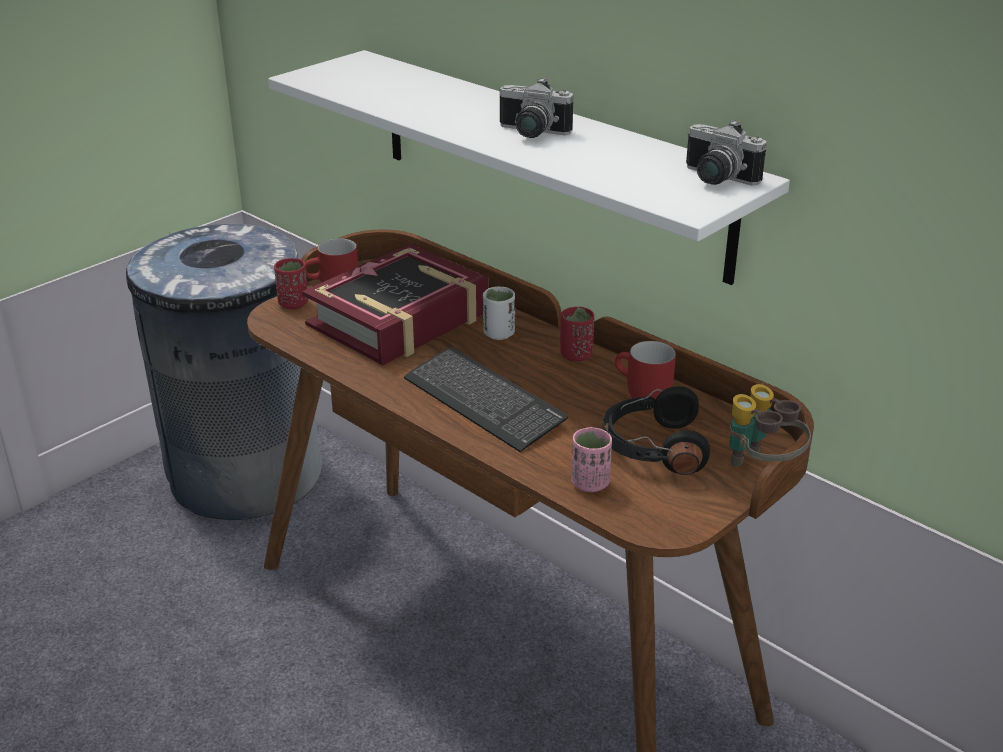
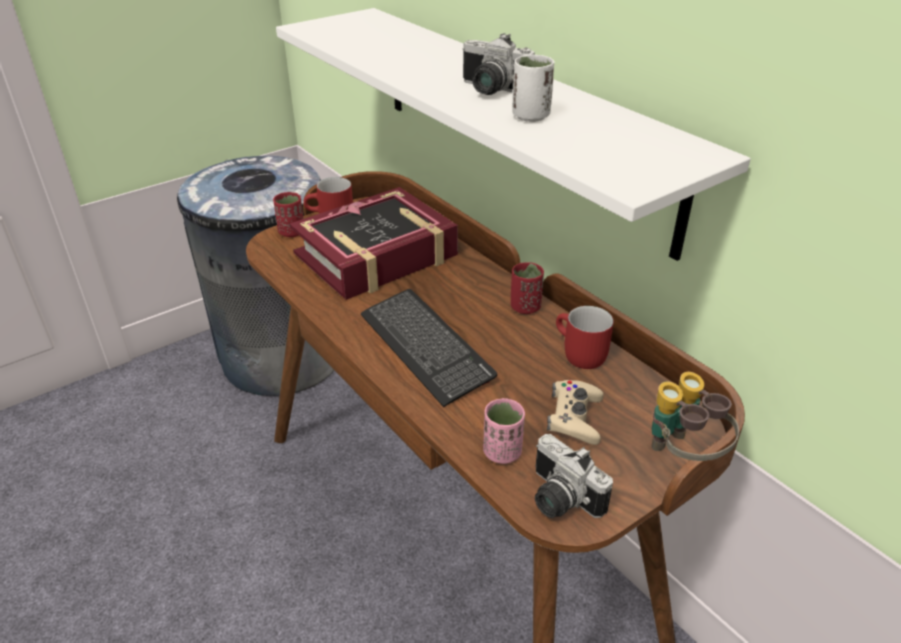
camera: 10 degrees right, 5 degrees up
white cup [483,286,515,340] -> white cup moved to [512,54,554,122]
black headphones [602,387,710,475] -> beige game controller [547,380,604,445]
camera [686,120,767,186] -> camera moved to [535,434,613,518]

